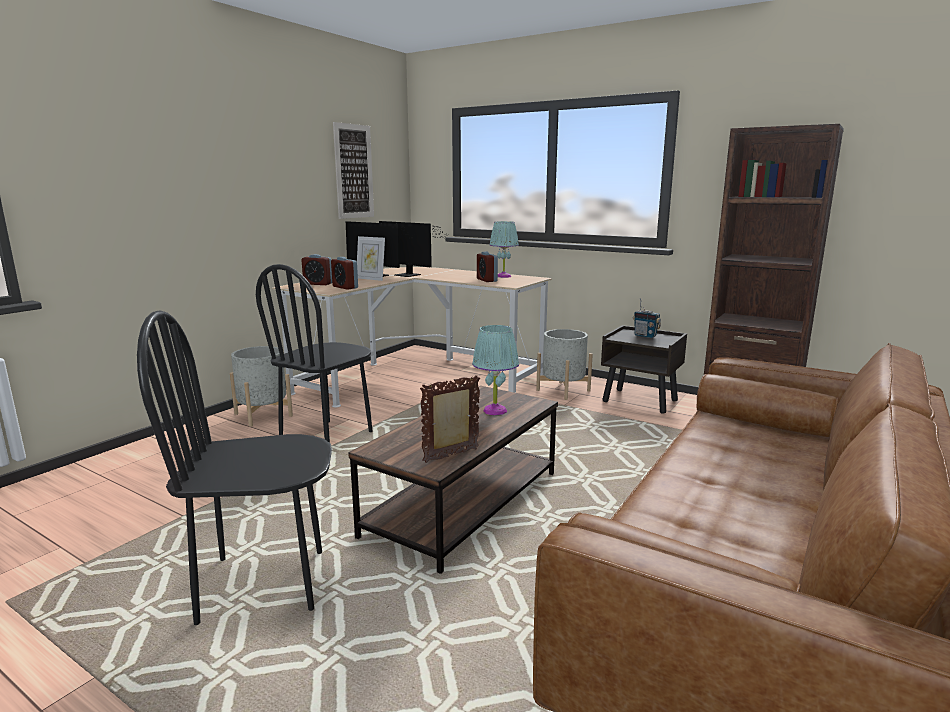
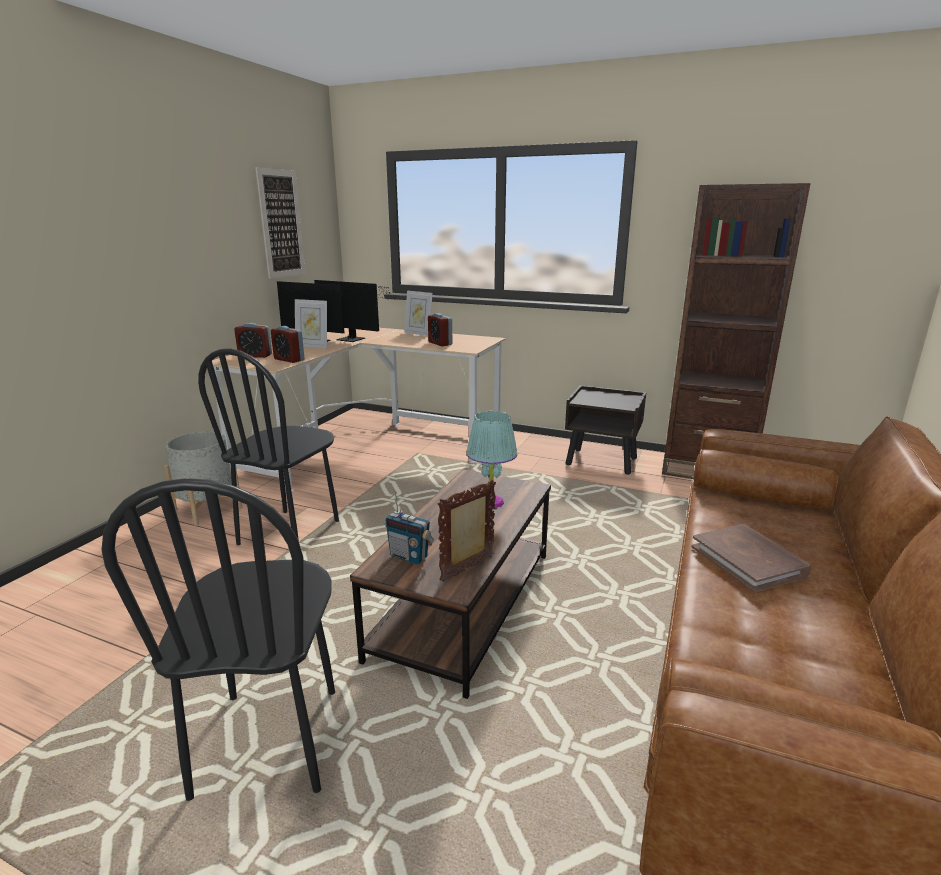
camera: 10 degrees left, 5 degrees up
black chair [137,310,332,625] -> black chair turned 75 degrees counterclockwise [102,478,335,801]
turquoise table lamp [490,221,519,278] -> none
grey planter [536,329,593,400] -> none
radio [633,298,661,338] -> radio moved to [385,491,434,565]
none -> picture frame [404,290,433,336]
none -> brown book [691,524,811,593]

